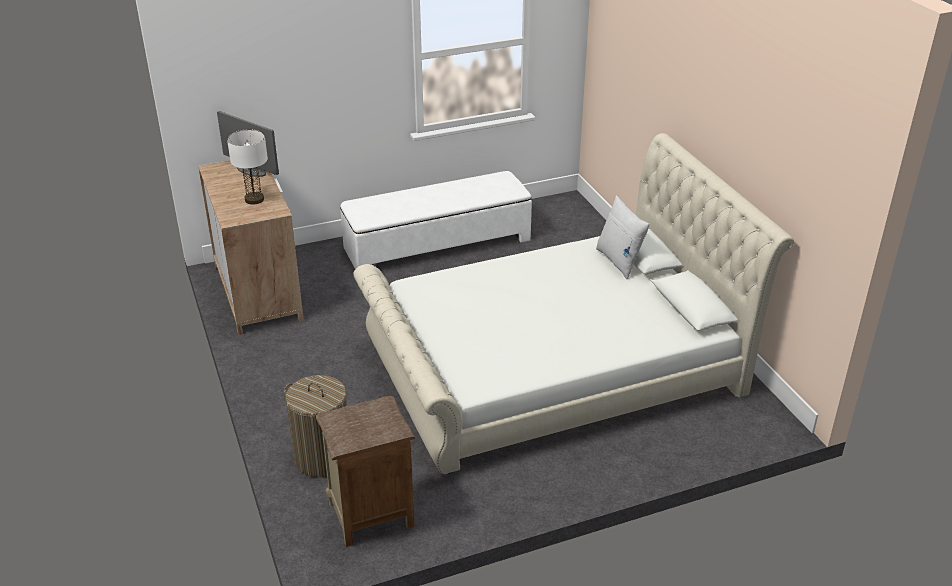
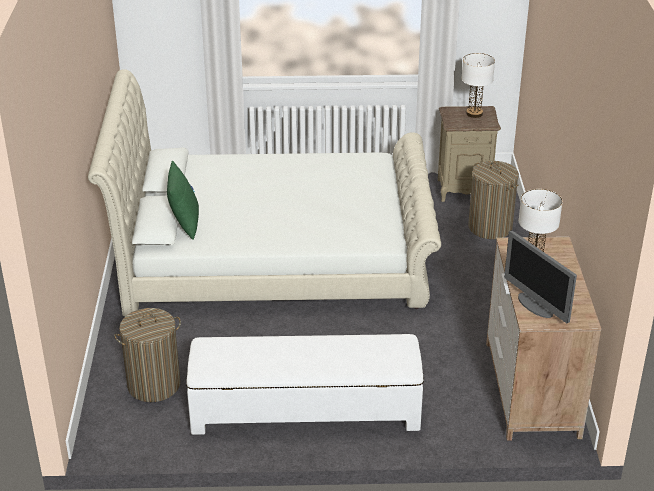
camera: 160 degrees left, 0 degrees up
grey pillow [596,196,649,279] -> green pillow [167,161,199,240]
none -> laundry basket [114,308,181,402]
none -> table lamp [462,53,495,118]

